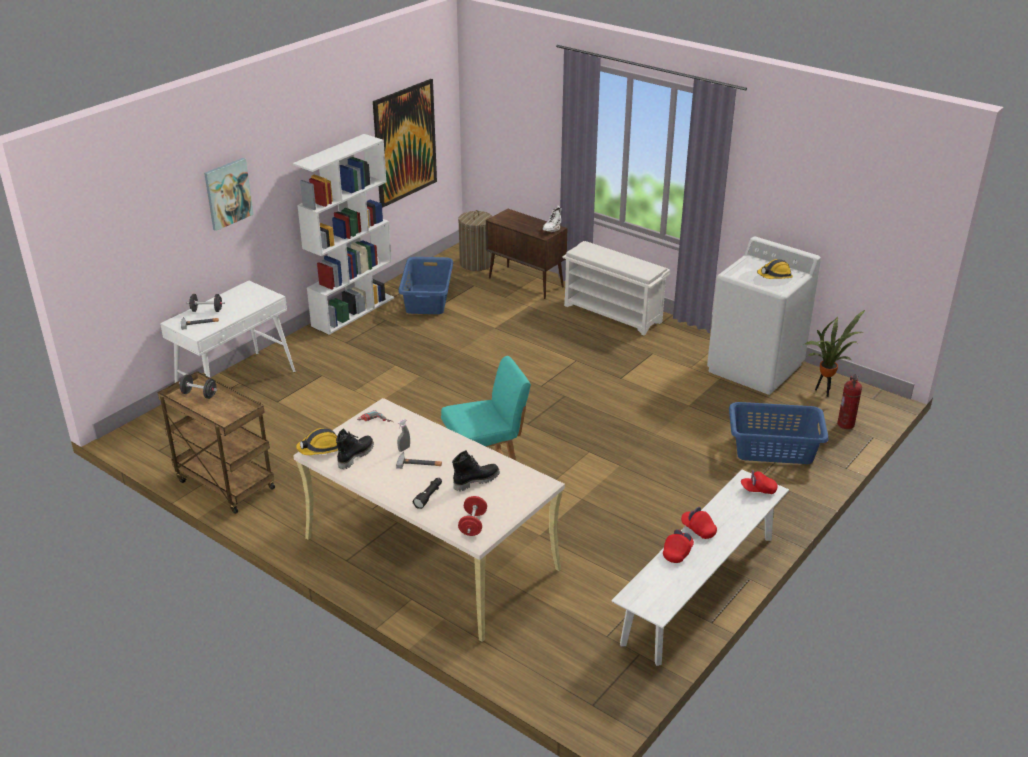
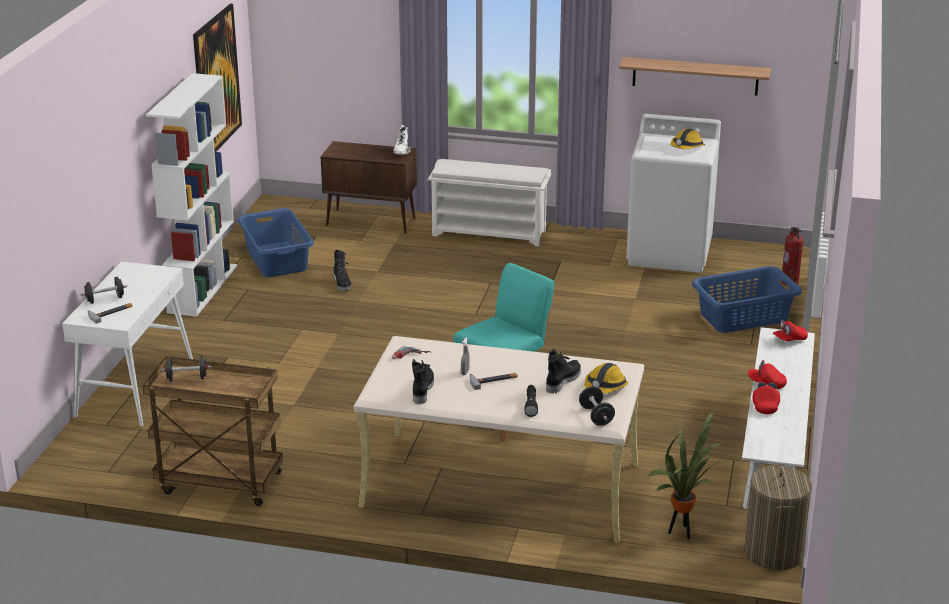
camera: 25 degrees left, 5 degrees down
picture [204,158,254,231] -> none
hard hat [296,428,338,455] -> hard hat moved to [584,363,628,394]
laundry basket [458,210,493,271] -> laundry basket moved to [744,464,812,570]
red dumbbell [458,496,487,536] -> black dumbbell [579,386,615,426]
potted plant [805,310,865,397] -> potted plant moved to [646,410,728,539]
none -> black boot [333,250,352,291]
none -> shelf [619,57,771,96]

